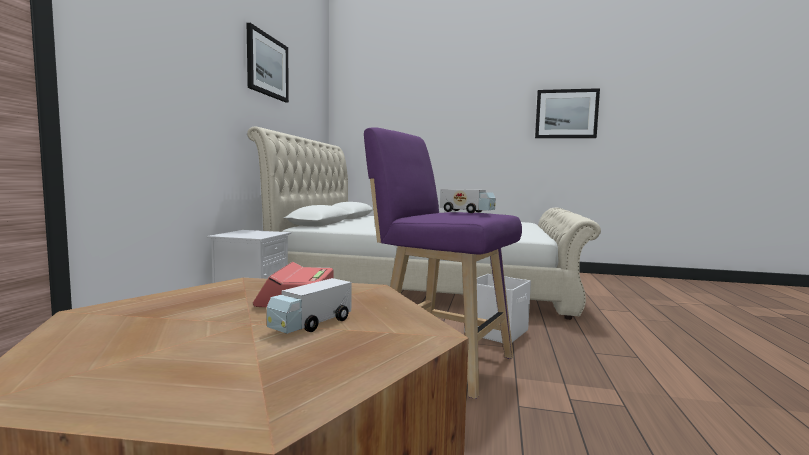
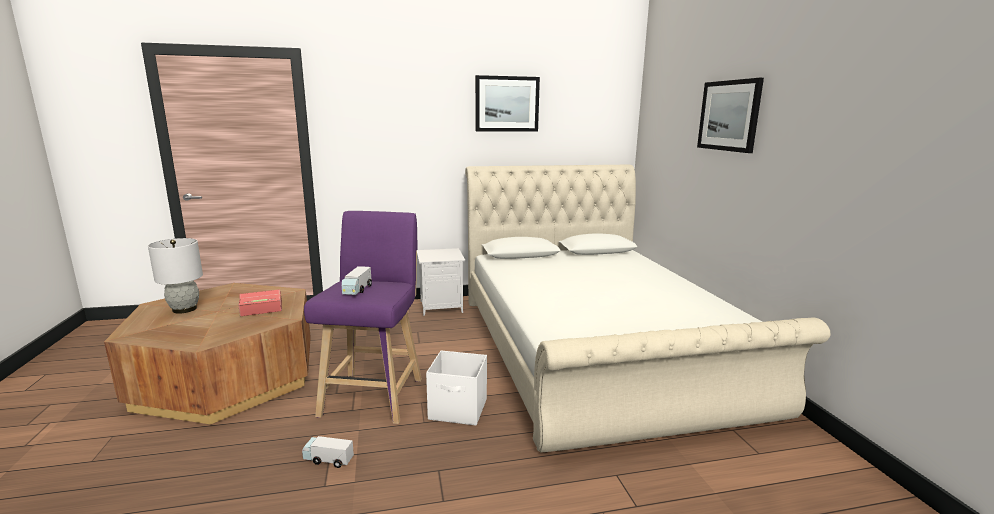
camera: 65 degrees right, 10 degrees up
toy truck [267,278,352,334] -> toy truck moved to [302,436,354,468]
picture [535,88,600,138] -> picture moved to [697,78,764,153]
none -> white table lamp [148,238,203,314]

